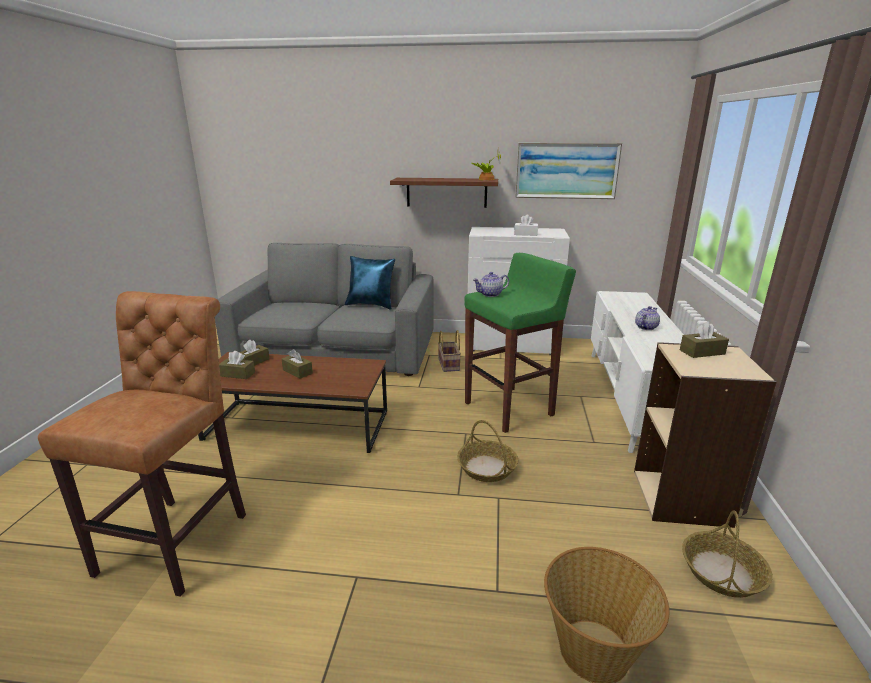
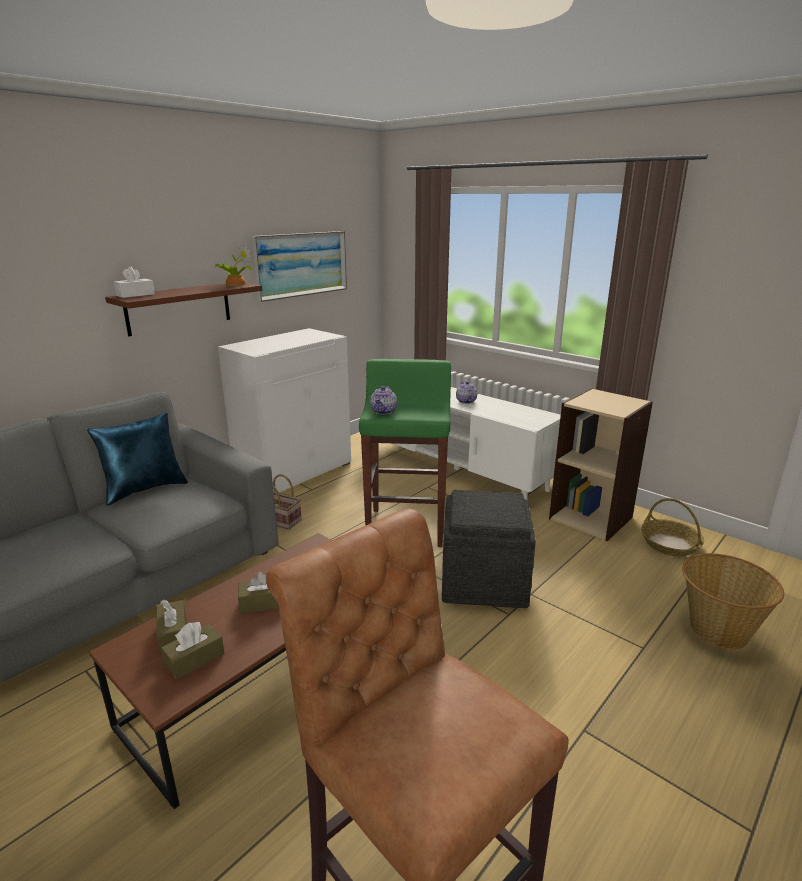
camera: 55 degrees left, 0 degrees up
basket [457,420,518,482] -> grey ottoman [442,490,536,608]
white tissue box [514,214,538,236] -> white tissue box moved to [114,267,155,298]
brown tissue box [680,321,729,358] -> none

